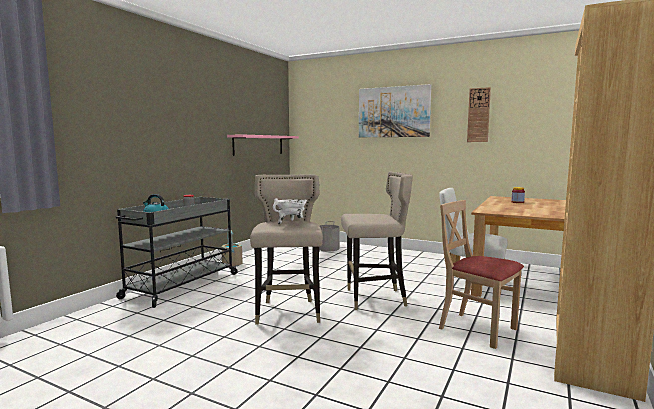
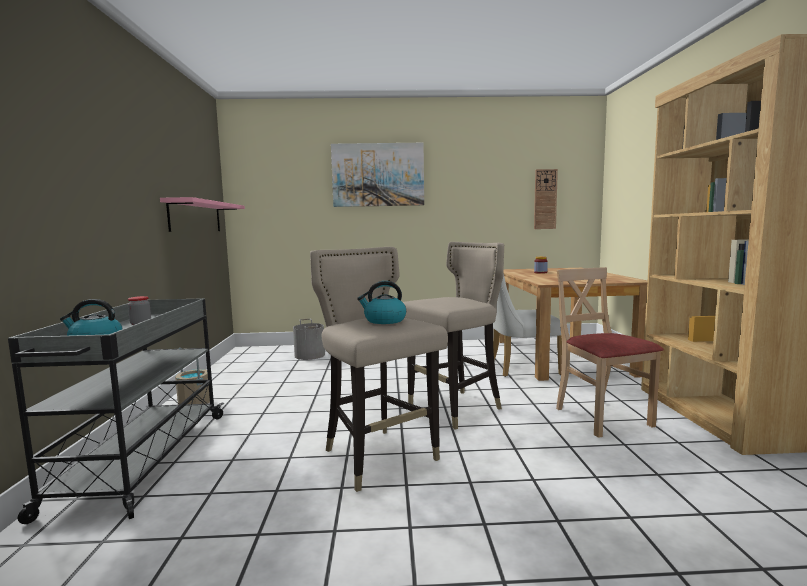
camera: 30 degrees left, 0 degrees up
white cooking pot [273,198,307,225] -> kettle [357,281,406,324]
beige chair [439,200,524,349] -> beige chair turned 60 degrees clockwise [556,267,664,438]
wall clock [467,87,491,142] -> wall clock moved to [534,169,558,229]

